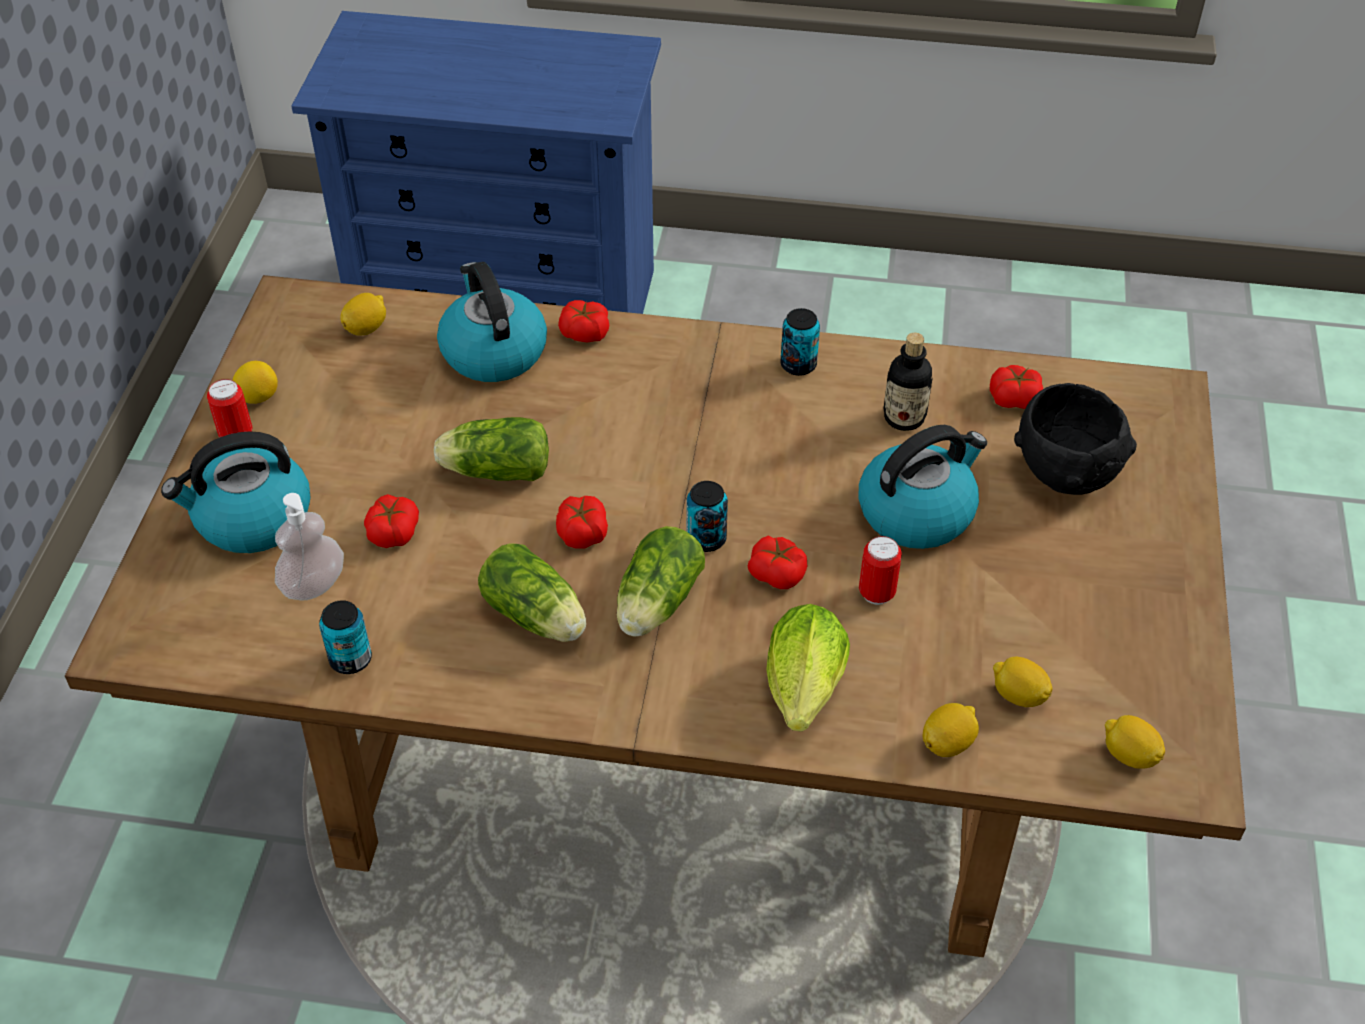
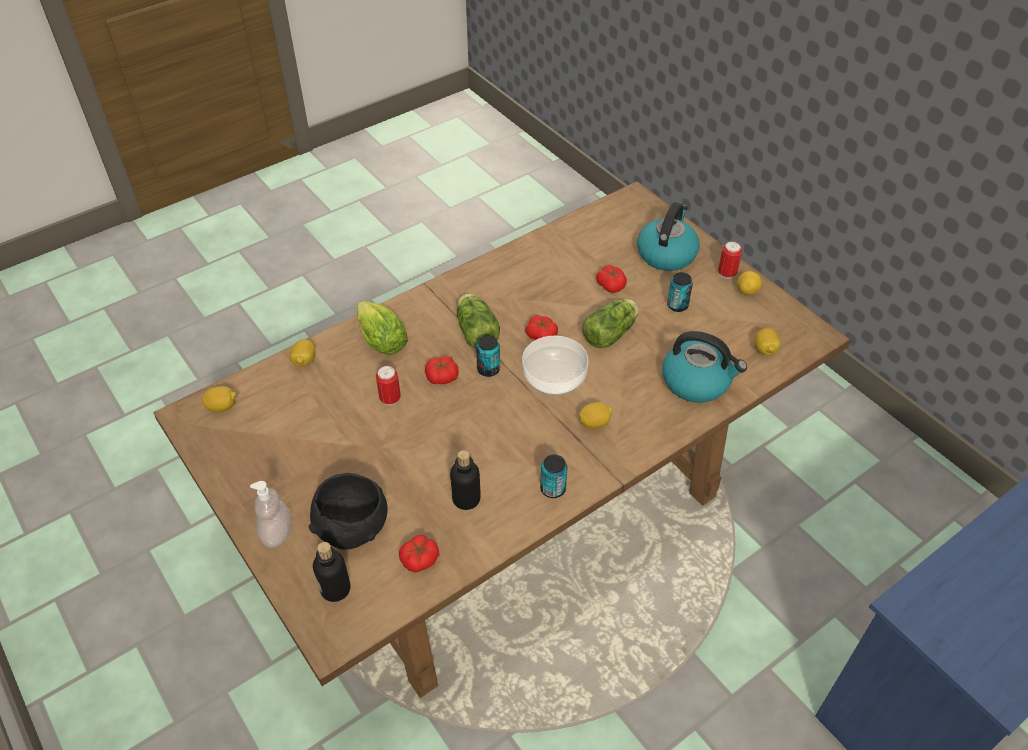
camera: 135 degrees right, 0 degrees up
soap dispenser [275,493,344,601] -> soap dispenser moved to [250,481,291,548]
can [319,600,372,674] -> can moved to [667,272,693,312]
lettuce [478,543,586,642] -> none
tomato [558,300,609,342] -> none
kettle [858,425,987,549] -> none
lemon [993,657,1052,707] -> lemon moved to [579,402,612,429]
none -> bottle [313,542,350,602]
none -> bowl [522,336,589,396]

